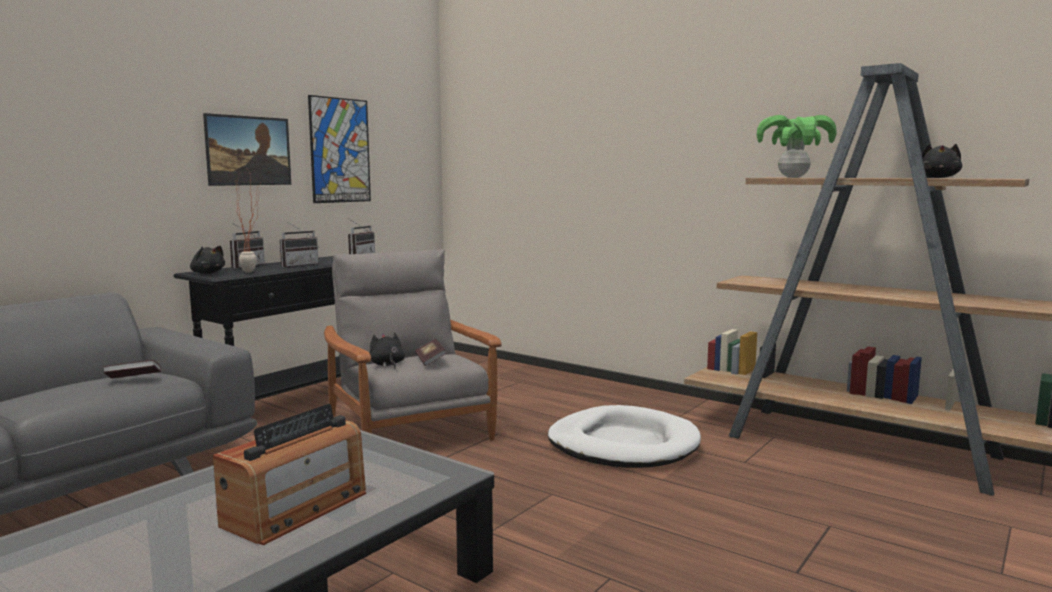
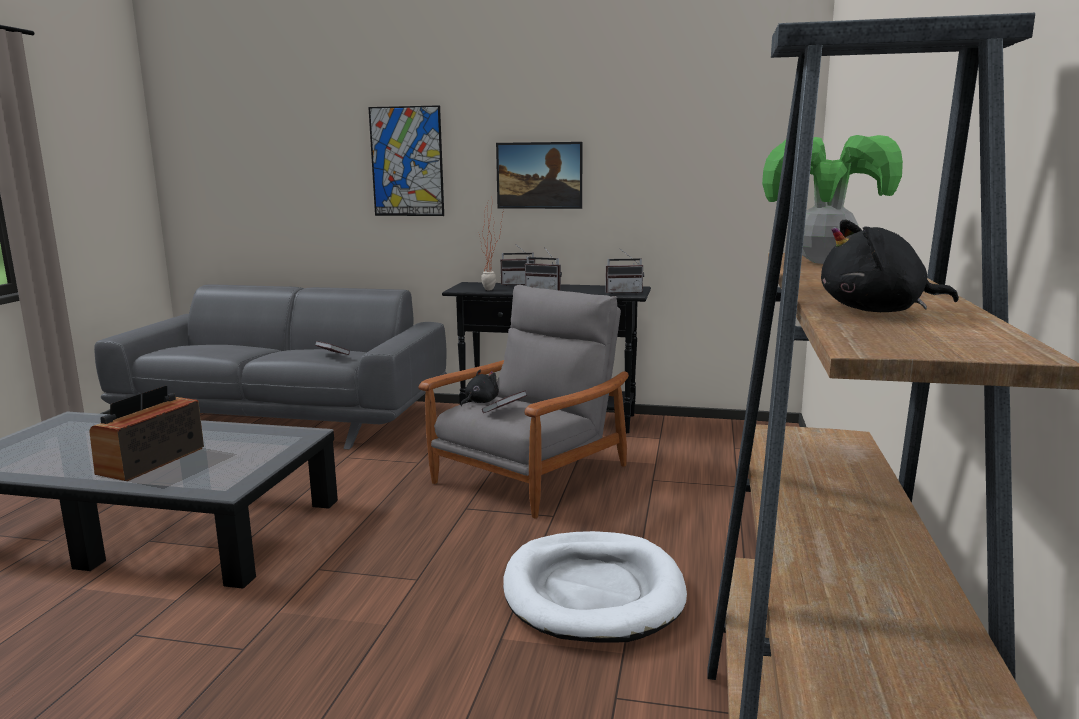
camera: 65 degrees right, 5 degrees up
black plush toy [190,246,225,274] -> none
radio [213,404,366,545] -> radio turned 105 degrees clockwise [89,385,204,481]
picture [308,95,371,203] -> picture moved to [368,105,444,216]

